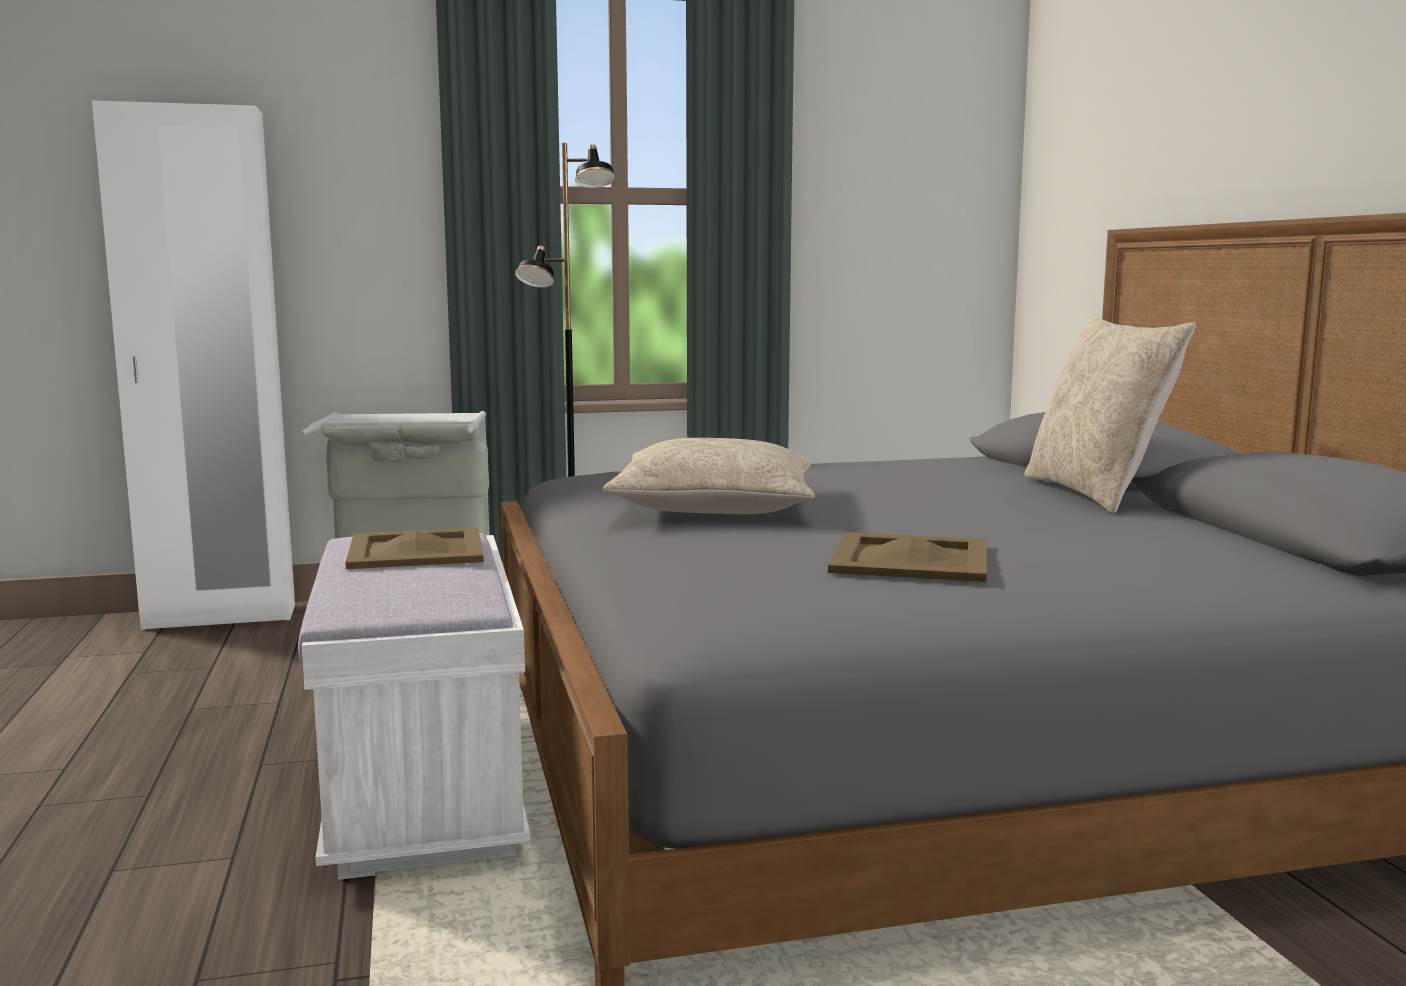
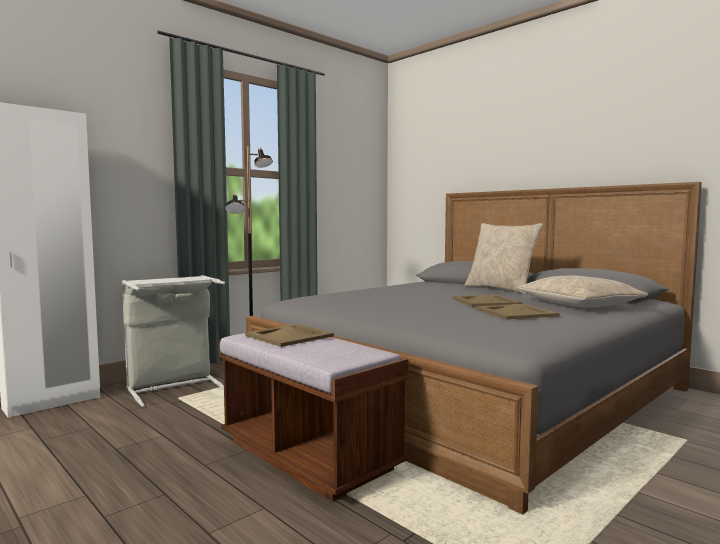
camera: 30 degrees left, 5 degrees down
white bench [298,533,530,880] -> brown bench [219,333,408,502]
beige pillow [603,438,815,514] -> beige pillow moved to [517,276,648,308]
none -> beige tray [453,294,522,307]

